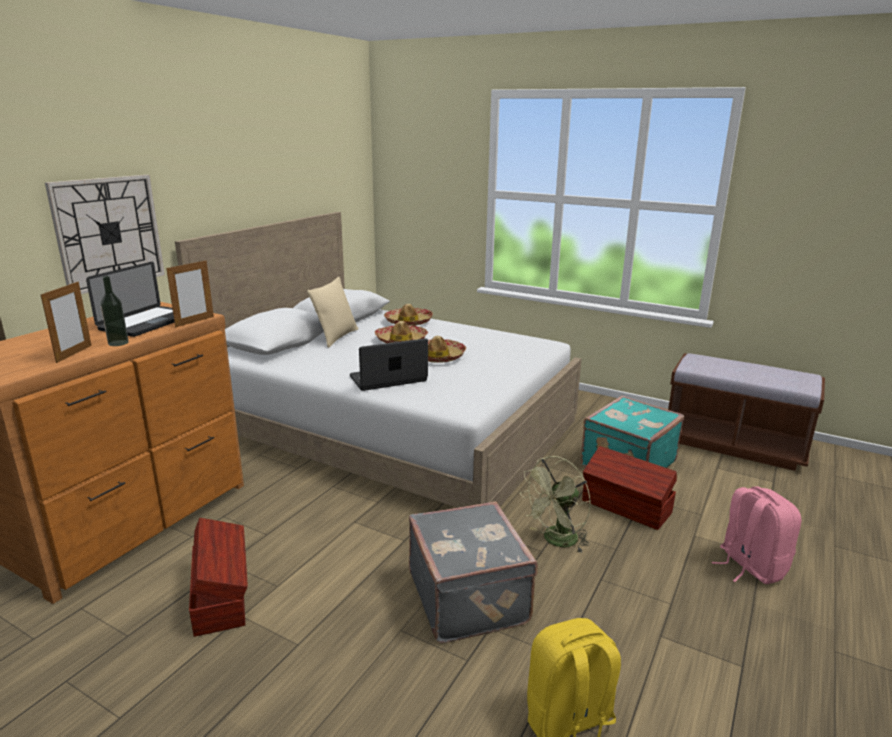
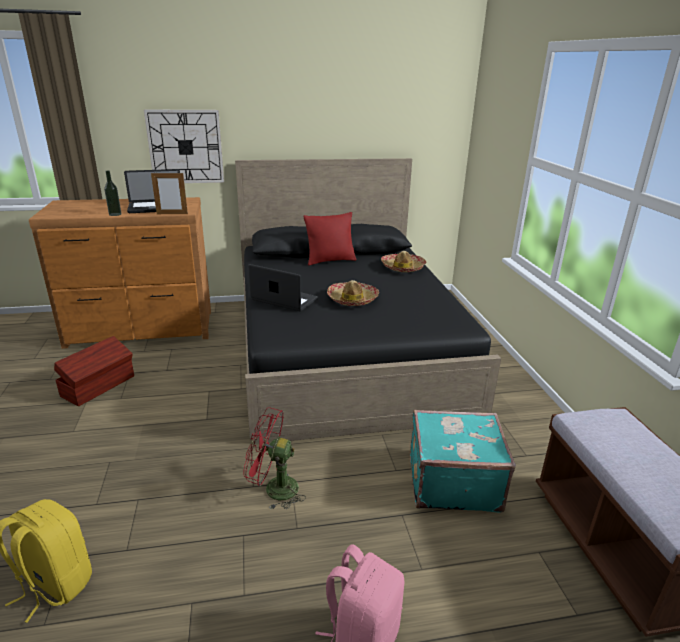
camera: 50 degrees right, 5 degrees up
picture frame [41,281,92,363] -> none
white bed [175,212,582,508] -> black bed [235,158,501,444]
beige pillow [307,277,358,348] -> red pillow [304,212,356,266]
hat [375,321,428,343] -> none
grey suitcase [409,501,538,643] -> none
green fan [520,456,591,553] -> red fan [243,407,306,510]
brown storage box [582,446,677,530] -> none

